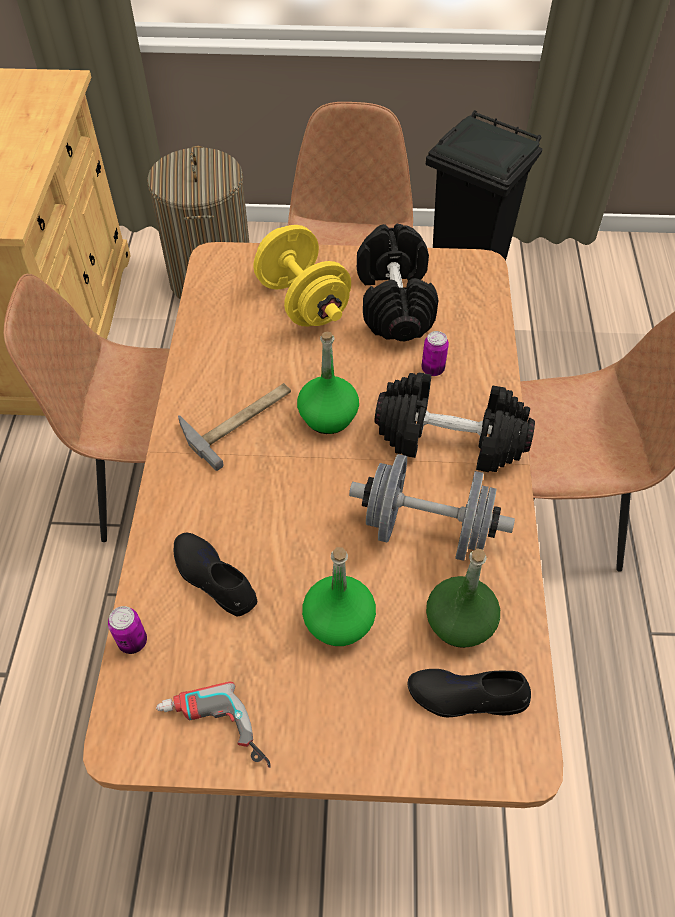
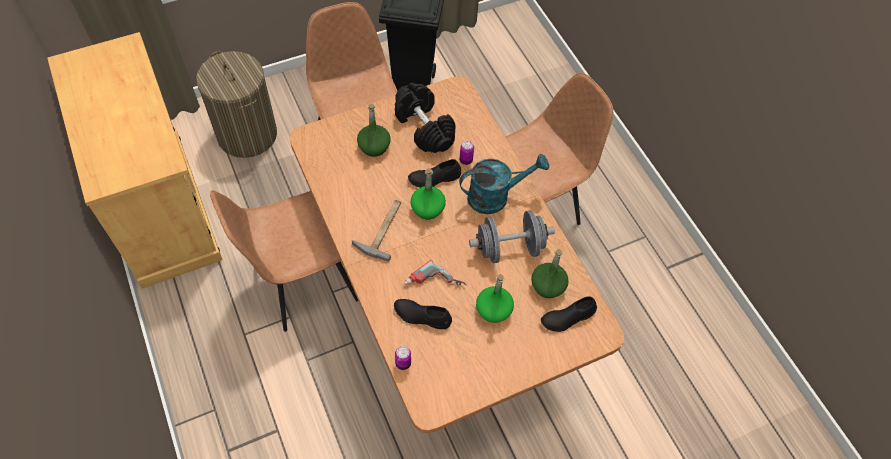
camera: 30 degrees left, 5 degrees up
power drill [156,682,271,768] -> power drill moved to [404,260,466,286]
yellow dumbbell [253,225,351,326] -> green bottle [357,104,391,157]
black dumbbell [375,372,535,472] -> turquoise watering can [459,154,549,214]
none -> black shoe [408,159,461,188]

